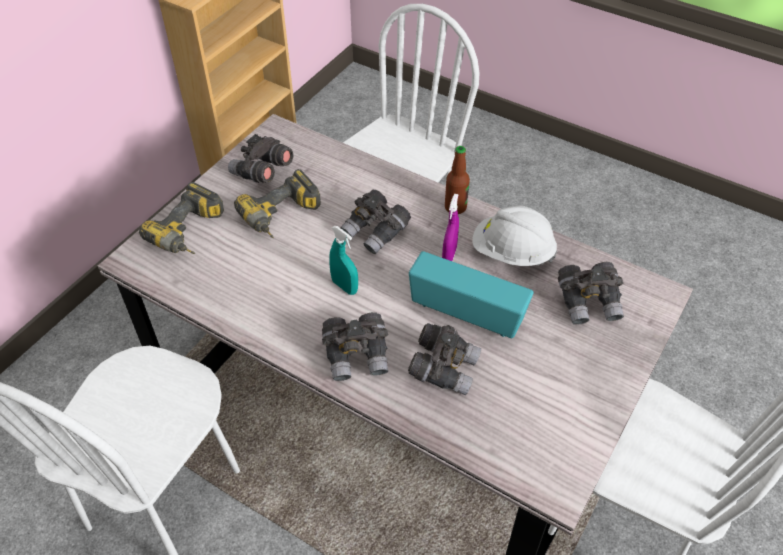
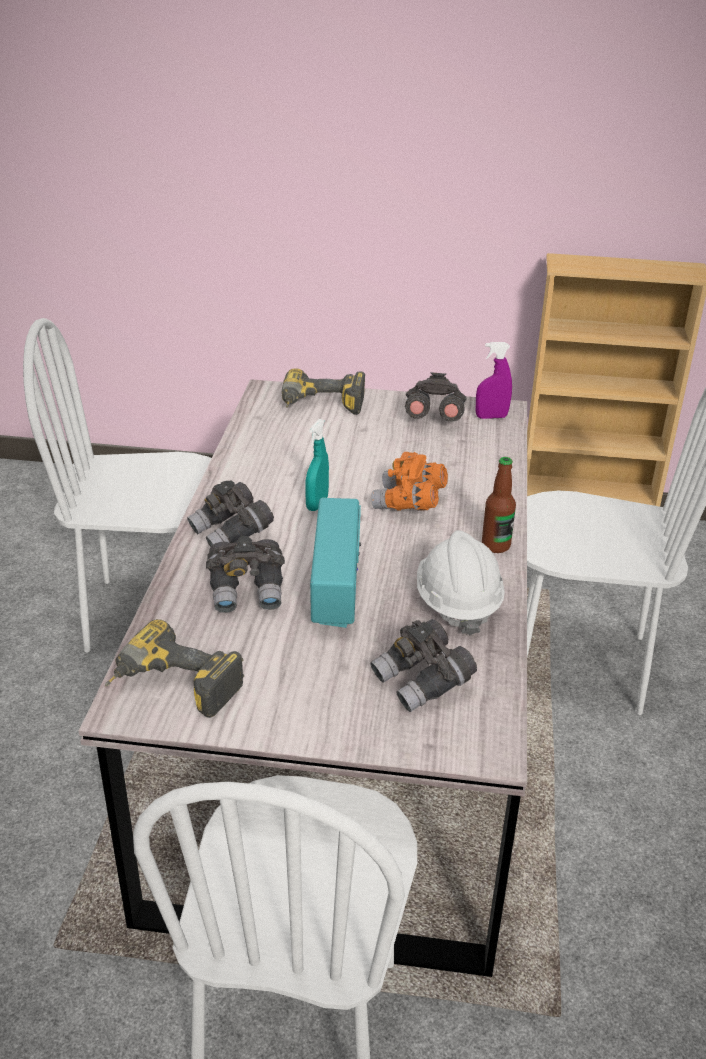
camera: 65 degrees right, 15 degrees down
power drill [234,169,321,238] -> power drill moved to [105,619,244,718]
grey binoculars [340,190,411,254] -> orange binoculars [371,452,448,511]
purple spray bottle [442,194,459,261] -> purple spray bottle moved to [476,342,512,419]

